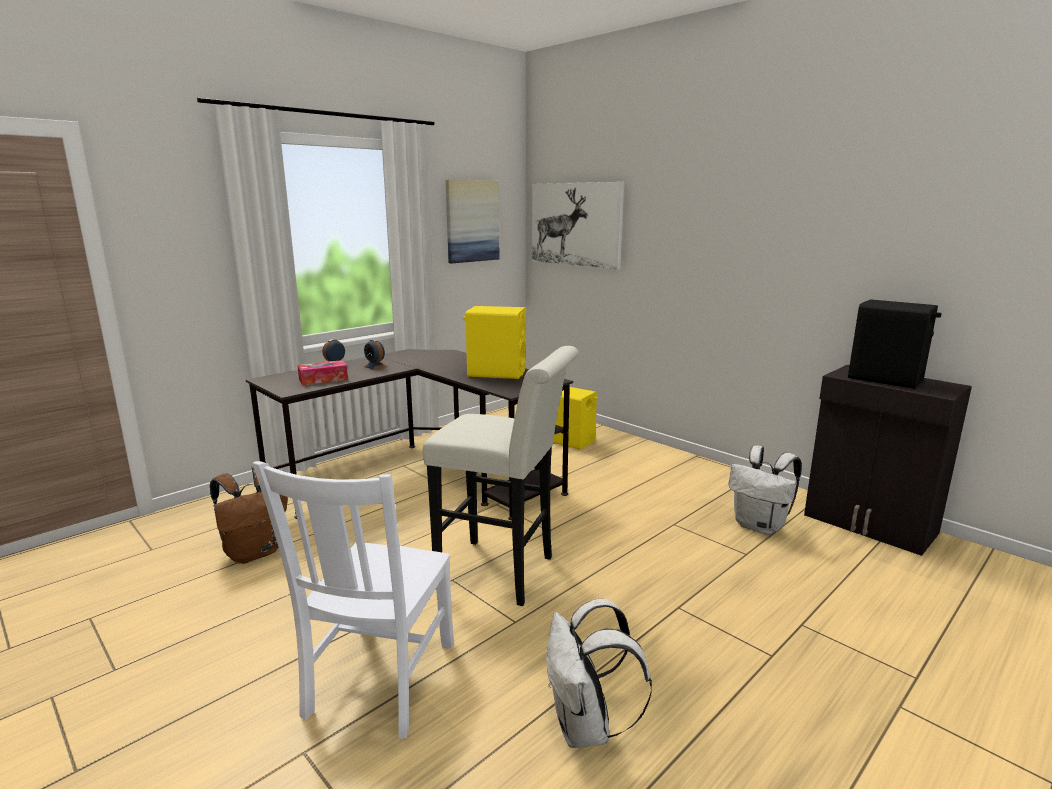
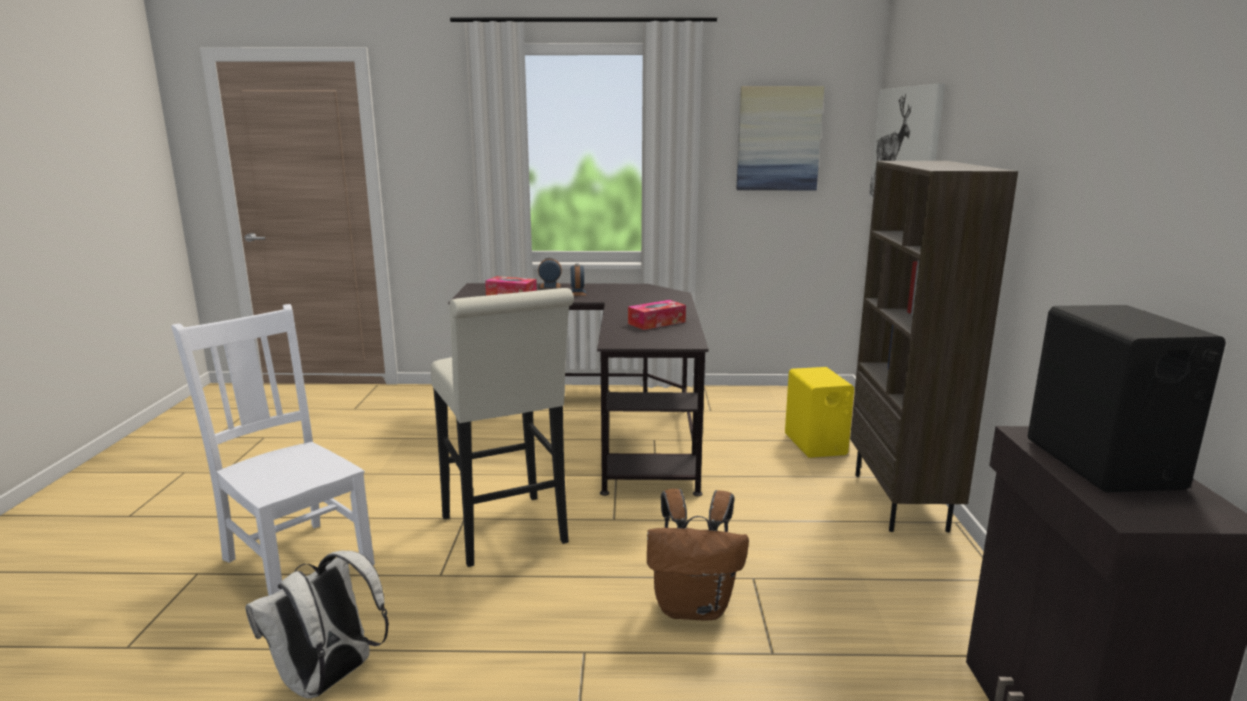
camera: 45 degrees right, 0 degrees up
brown backpack [210,466,288,564] -> brown backpack moved to [647,489,749,621]
white chair [253,461,454,738] -> white chair turned 75 degrees clockwise [171,304,375,596]
yellow speaker [463,306,526,379] -> tissue box [628,300,686,330]
white backpack [728,446,802,535] -> none
none -> brown bookcase [850,161,1018,532]

